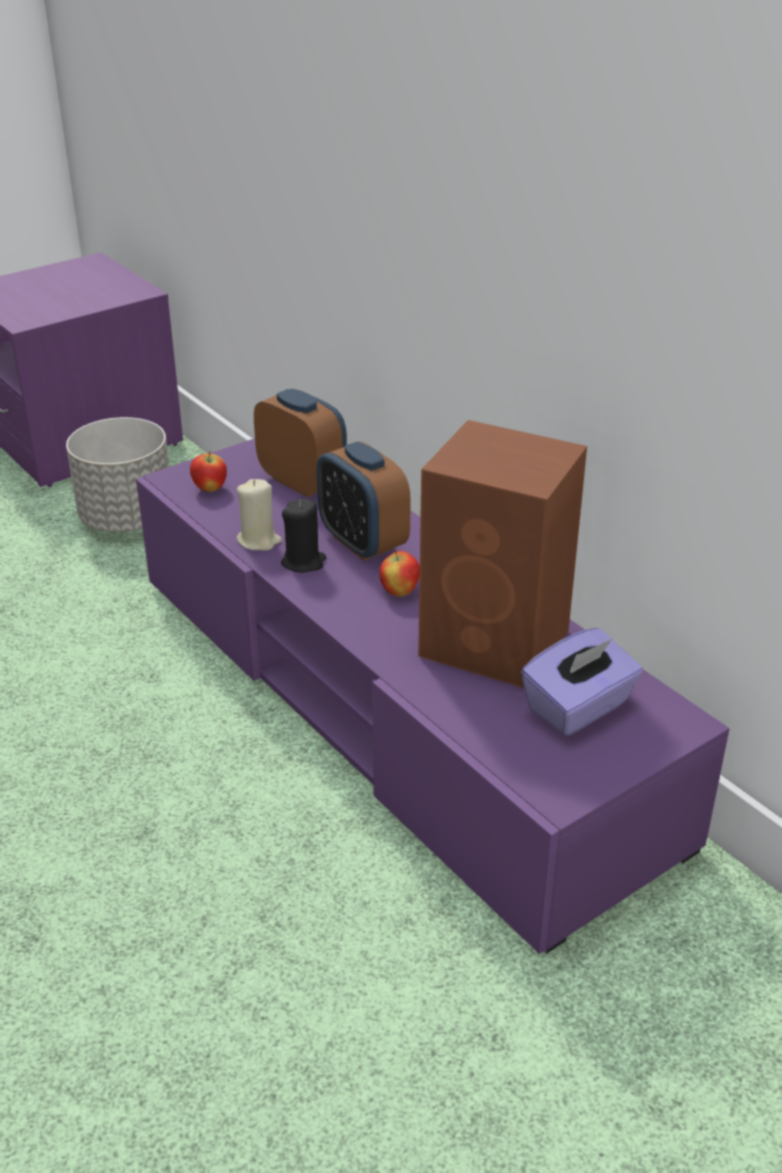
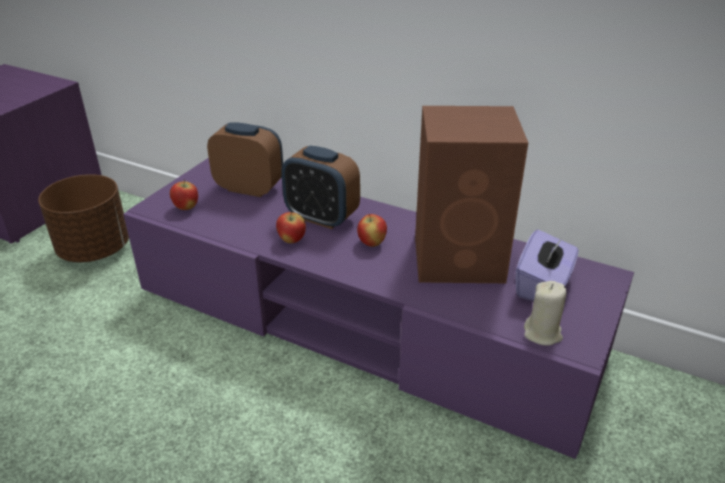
camera: 25 degrees left, 0 degrees up
grey planter [66,417,169,532] -> brown planter [38,174,129,262]
beige candle [237,479,282,551] -> beige candle moved to [524,281,567,346]
black candle [281,499,326,572] -> apple [276,212,306,243]

